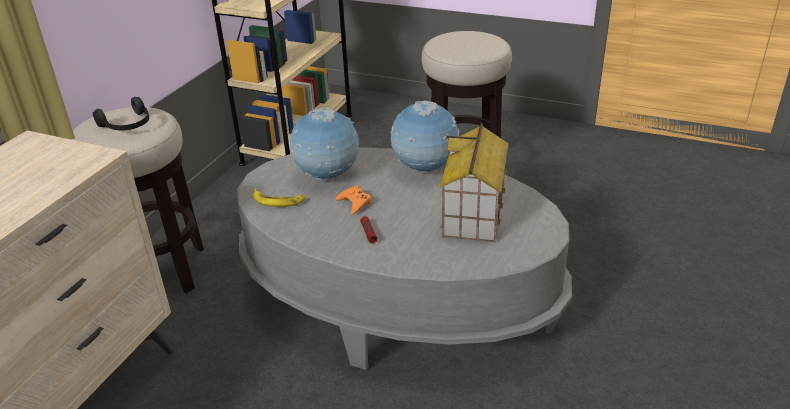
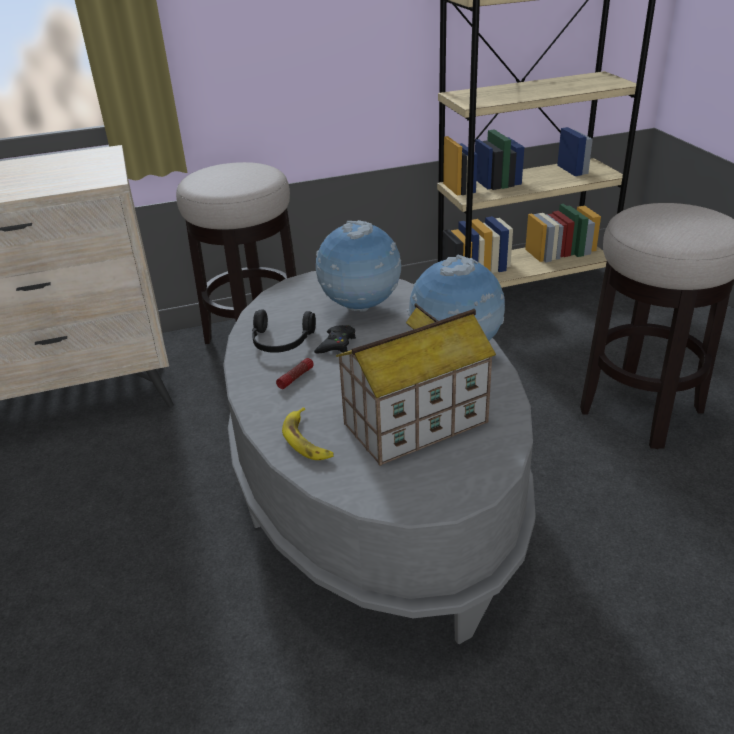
camera: 50 degrees right, 0 degrees up
black headphones [93,97,149,131] -> black headphones moved to [252,309,316,353]
banana [253,189,306,207] -> banana moved to [282,407,334,460]
orange game controller [336,185,371,215] -> black game controller [314,325,356,354]

